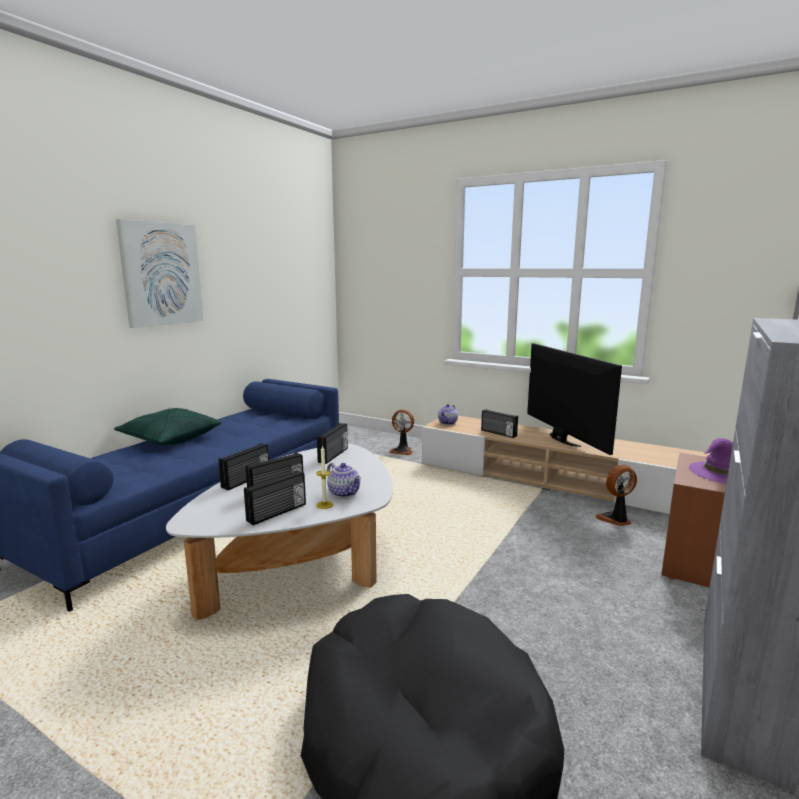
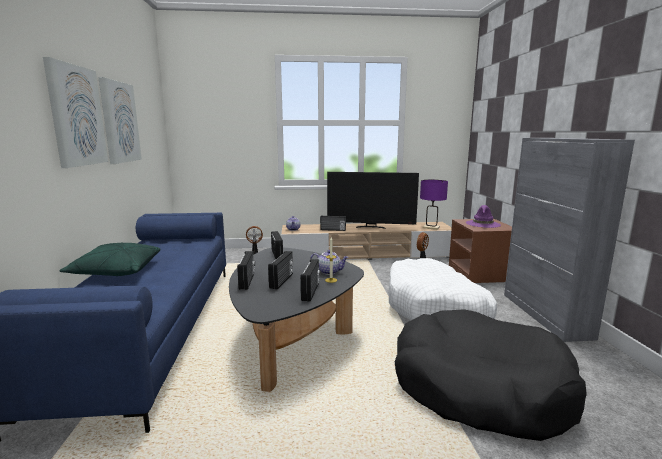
camera: 35 degrees left, 0 degrees up
white coffee table [166,444,393,620] -> black coffee table [229,248,364,392]
television [527,343,622,455] -> television turned 150 degrees clockwise [327,172,419,229]
none -> picture [98,77,142,164]
none -> white dog bed [388,258,497,320]
none -> purple table lamp [420,180,448,230]

